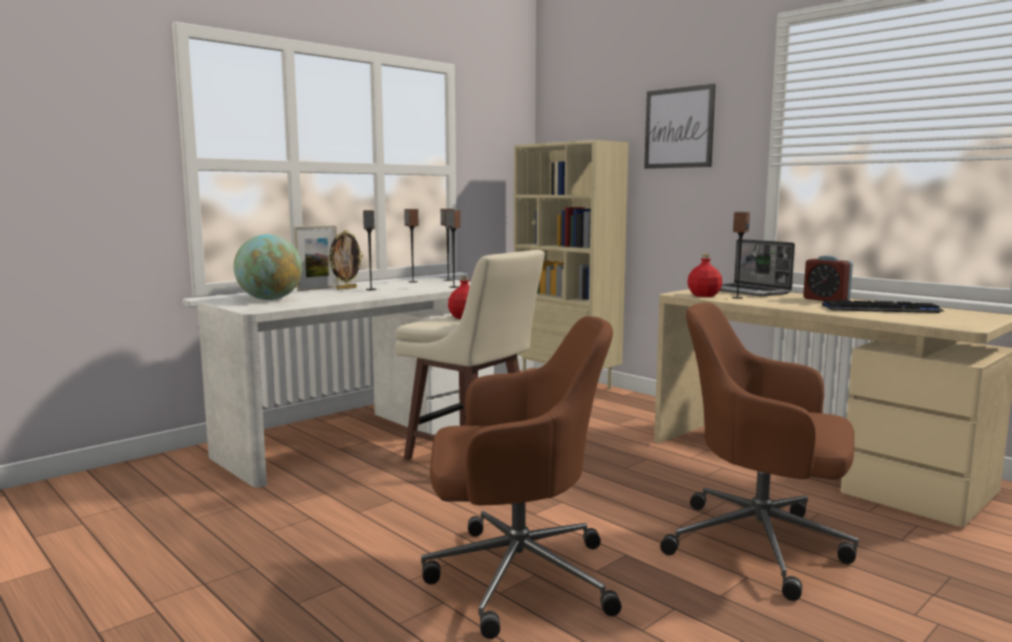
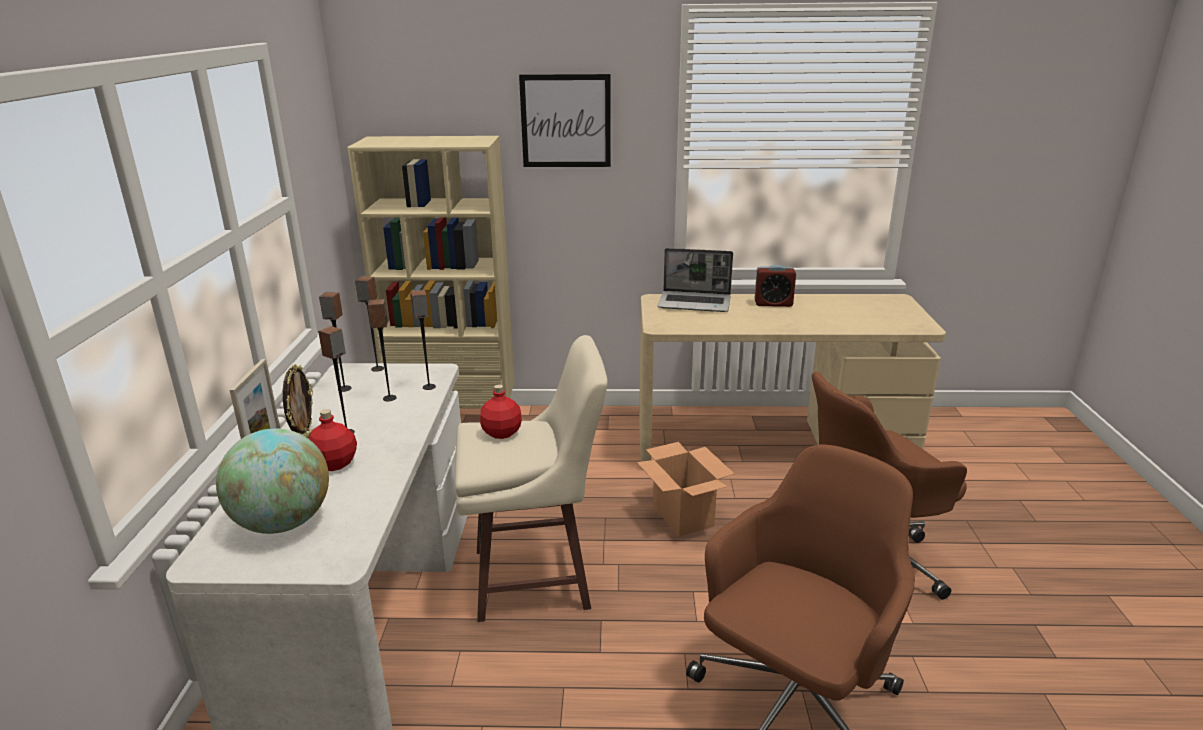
camera: 45 degrees left, 15 degrees up
red bottle [687,254,722,297] -> red bottle moved to [308,409,357,471]
speaker [732,212,750,299] -> speaker moved to [368,299,397,401]
keyboard [822,300,944,313] -> none
none -> cardboard box [637,442,734,537]

